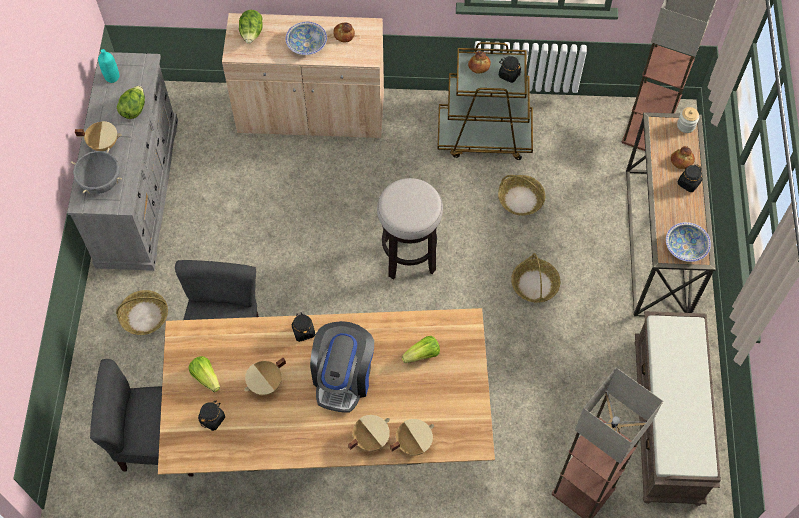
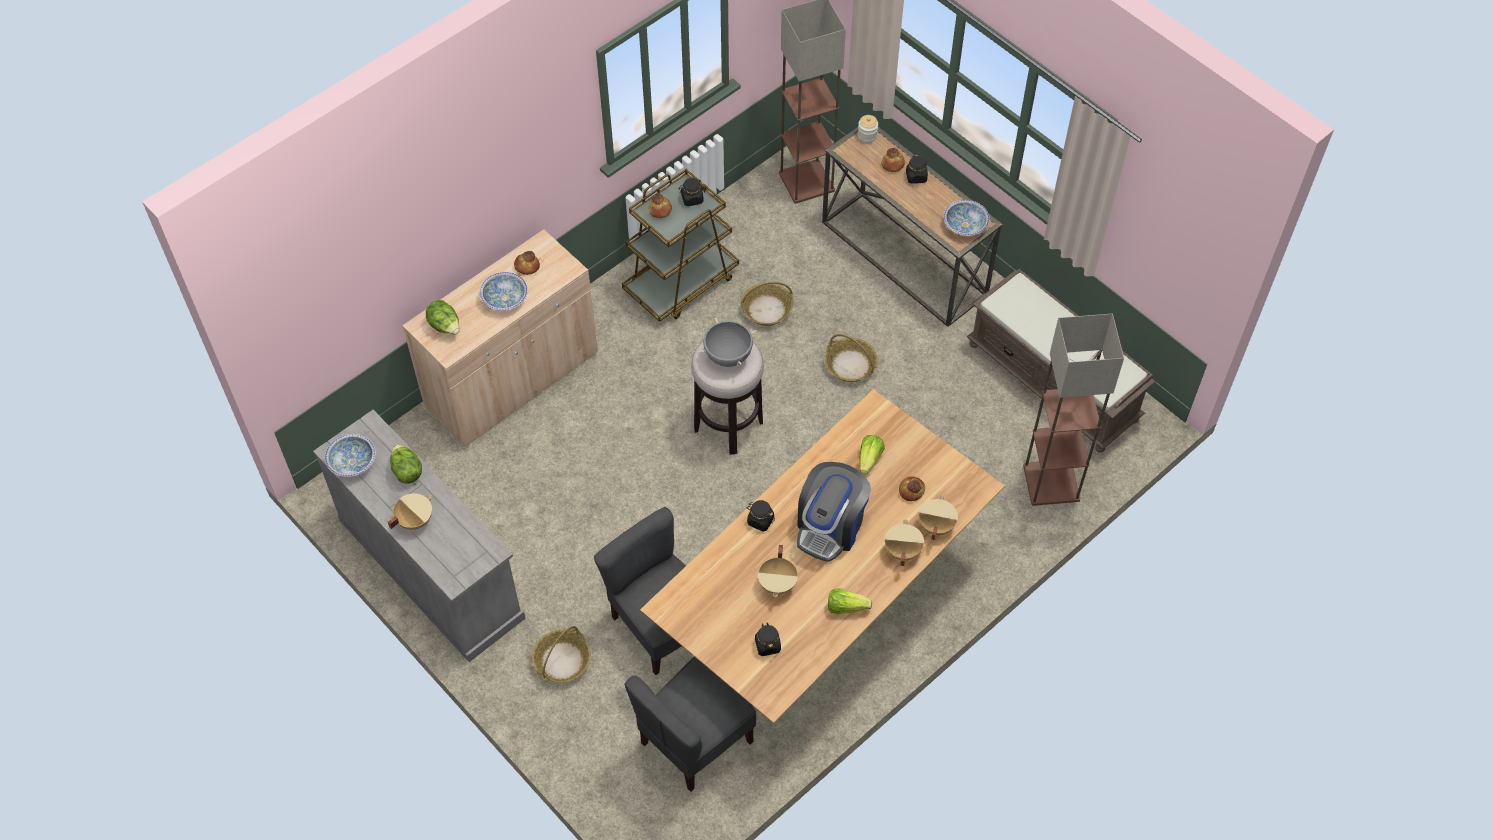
camera: 45 degrees left, 5 degrees down
grey cooking pot [71,148,122,194] -> grey cooking pot moved to [700,318,756,367]
turquoise bottle [98,49,119,83] -> bowl [325,434,376,477]
lettuce [188,356,220,392] -> lettuce moved to [828,588,872,614]
coffee machine [310,321,374,413] -> coffee machine turned 60 degrees clockwise [797,462,871,562]
none -> bread [899,476,925,501]

